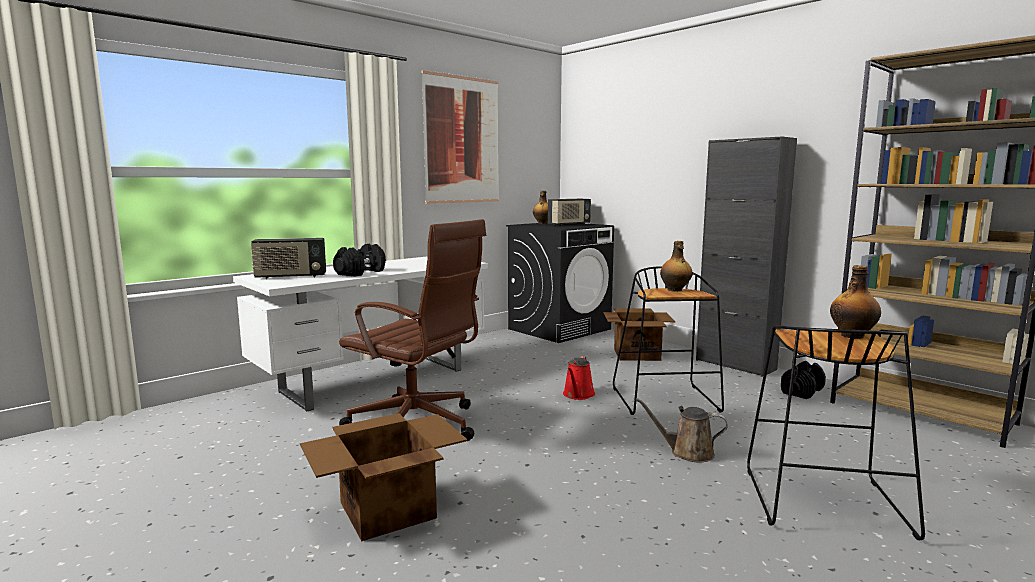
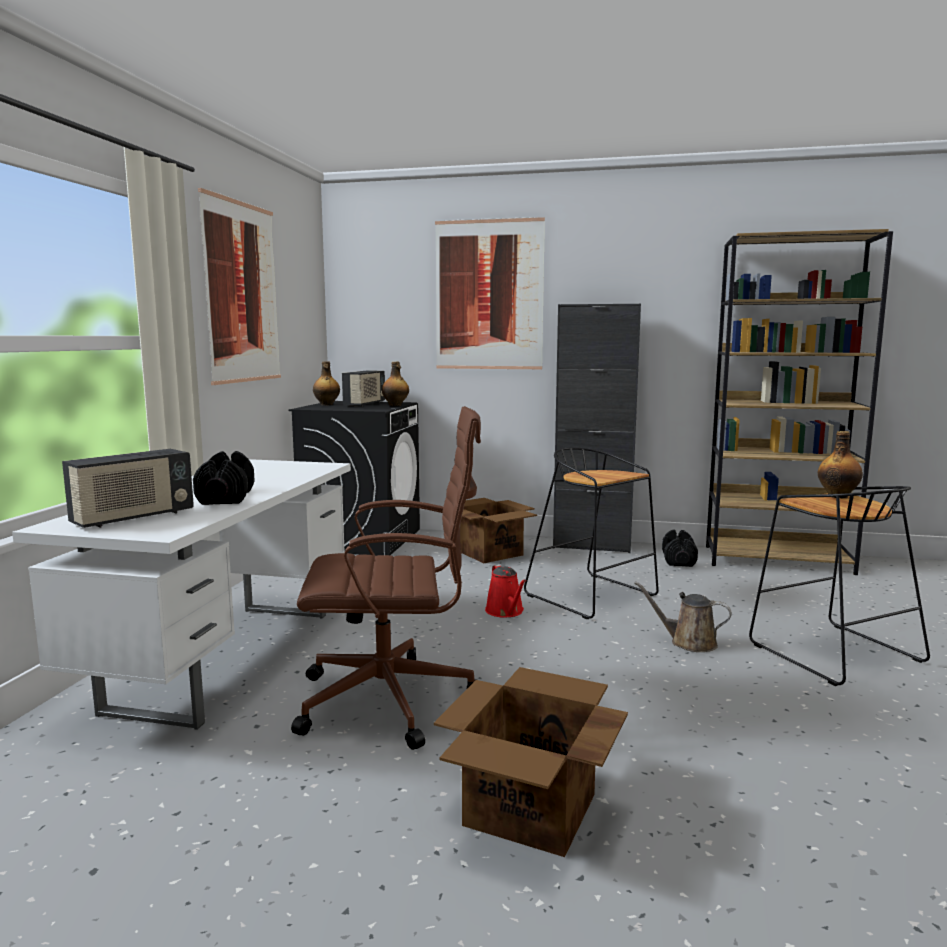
camera: 35 degrees left, 0 degrees up
brown watering can [635,398,728,462] -> brown watering can turned 45 degrees clockwise [634,581,732,652]
bottle [660,241,693,292] -> bottle moved to [382,362,409,406]
none -> picture [435,217,545,369]

